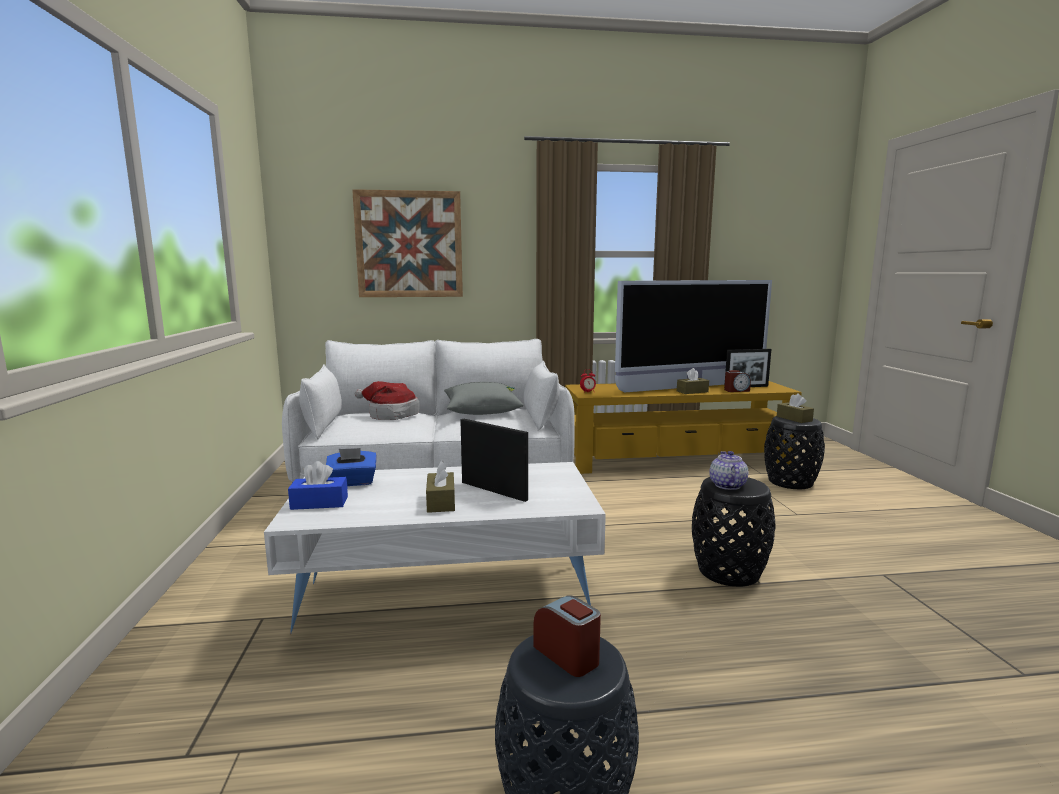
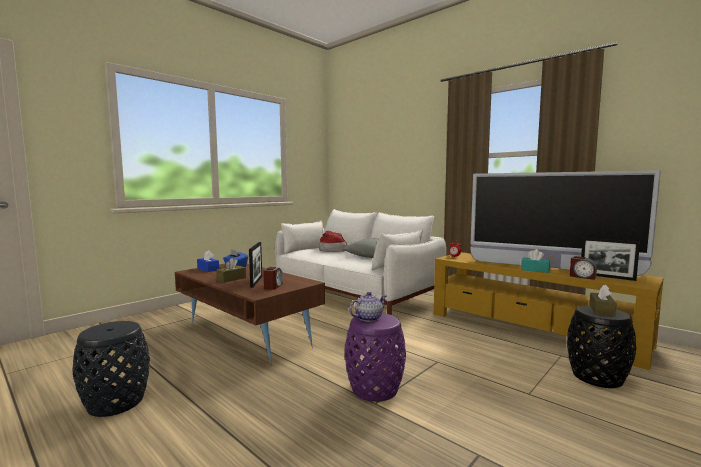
camera: 50 degrees right, 5 degrees down
white coffee table [264,462,606,634] -> brown coffee table [175,264,325,365]
picture [352,189,463,297] -> none
alarm clock [534,595,601,677] -> alarm clock moved to [263,267,283,290]
brown tissue box [677,368,709,394] -> turquoise tissue box [521,249,550,273]
black stool [692,477,775,587] -> purple stool [345,313,406,402]

